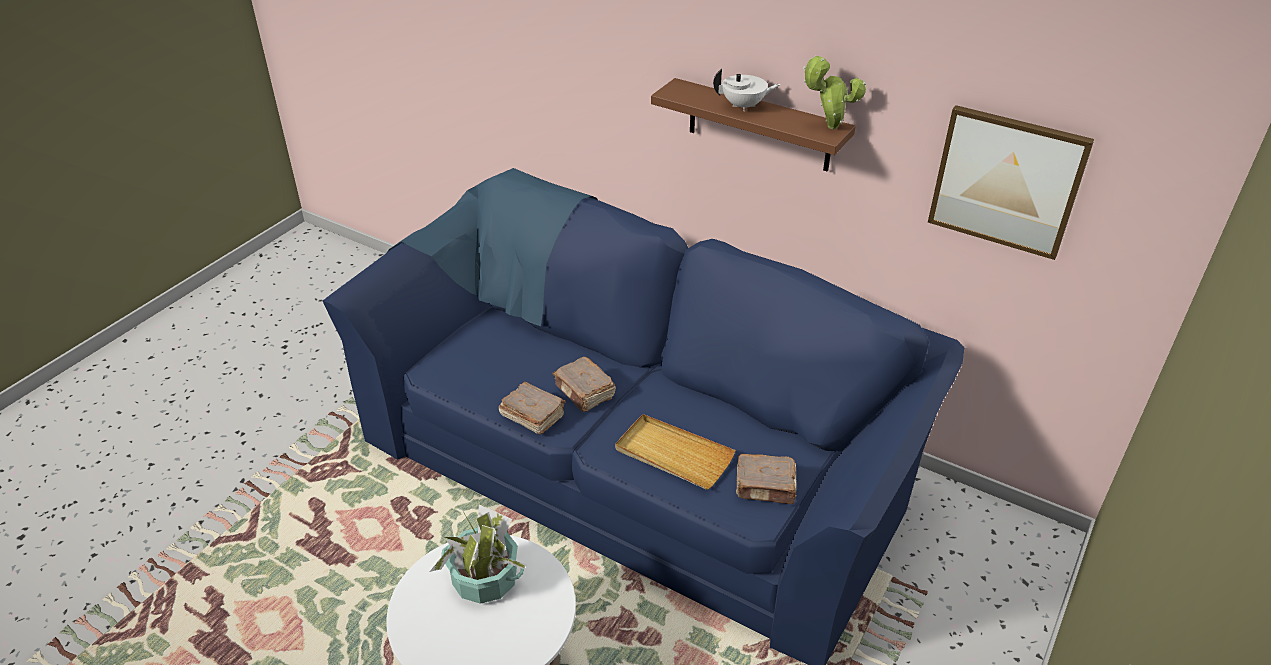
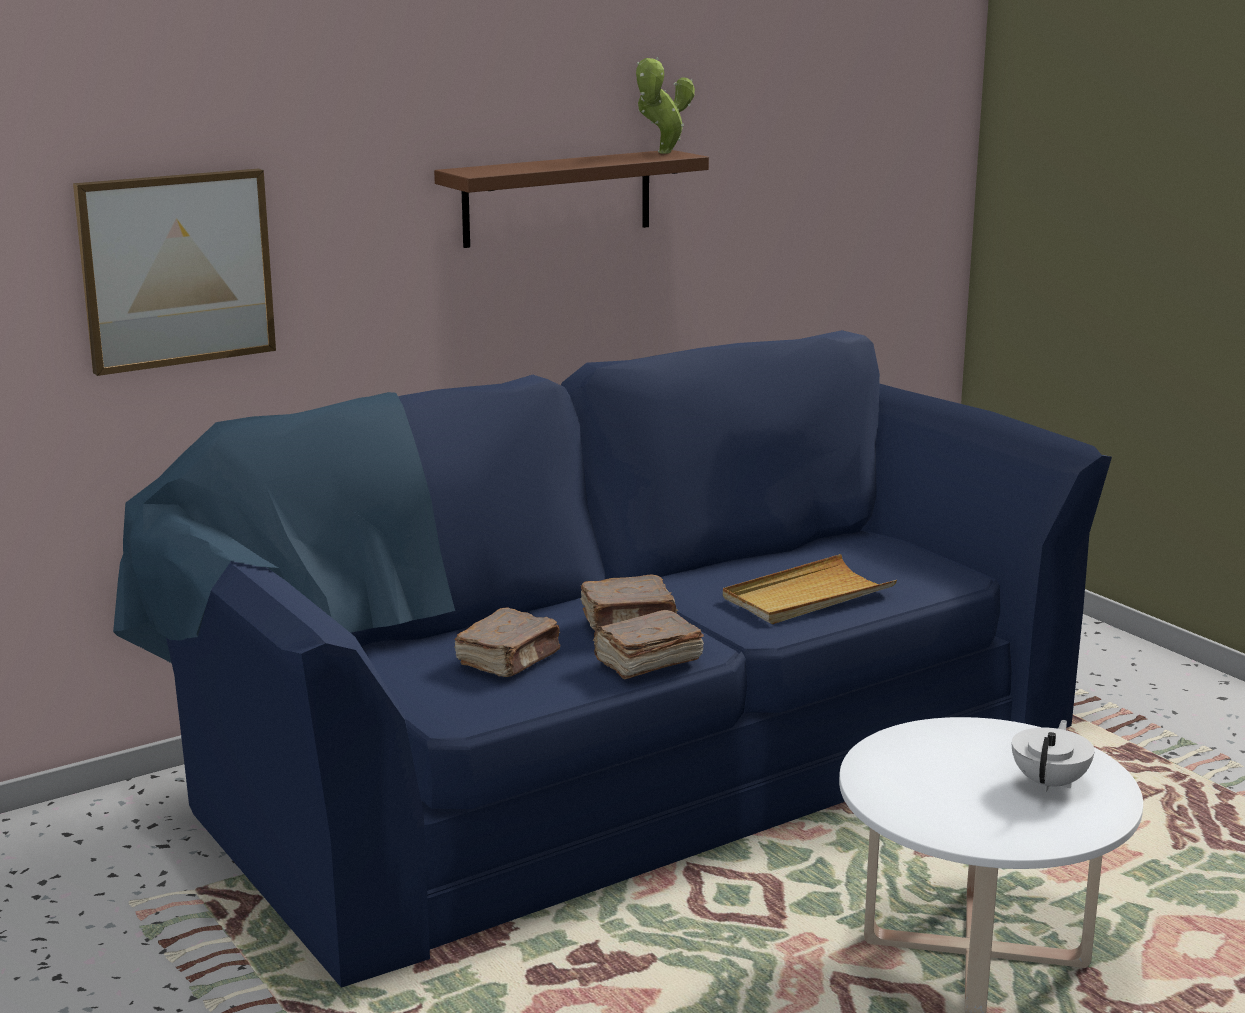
camera: 65 degrees left, 20 degrees down
potted plant [429,505,527,604] -> none
white teapot [713,69,781,112] -> white teapot moved to [1012,720,1095,792]
brown book [736,453,797,504] -> brown book moved to [454,608,561,677]
picture [928,105,1094,260] -> picture moved to [73,169,276,376]

